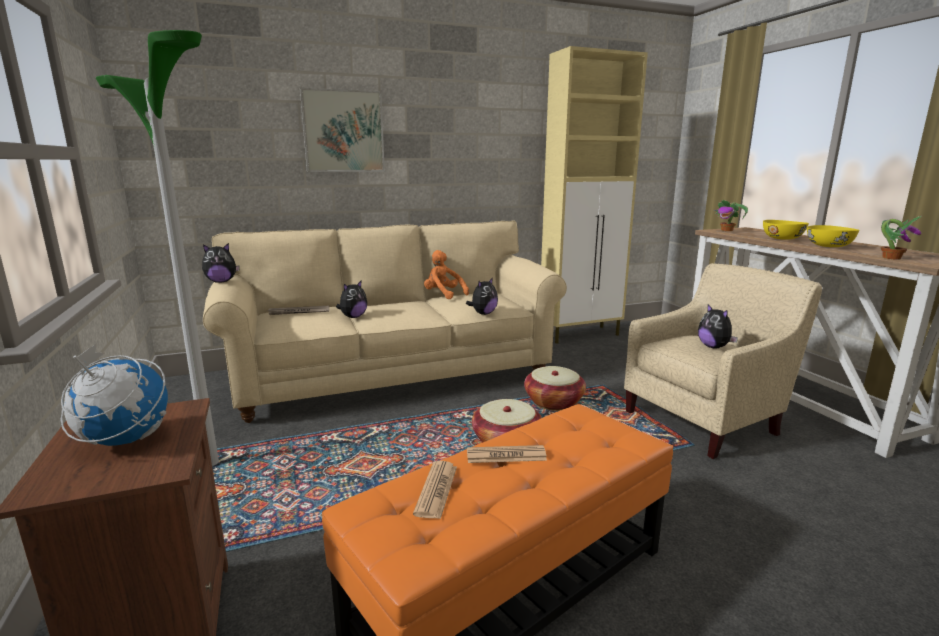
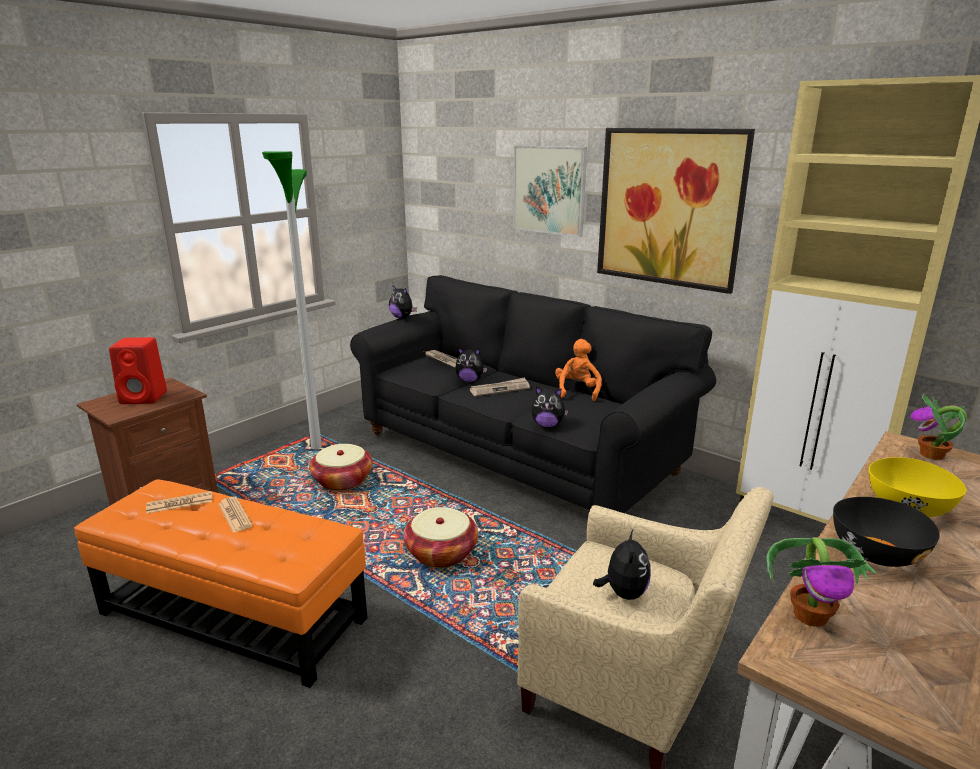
camera: 60 degrees right, 5 degrees up
globe [61,343,168,446] -> red speaker [109,337,167,404]
beige sofa [203,220,567,423] -> black sofa [350,275,716,513]
basket [524,366,586,411] -> basket moved to [309,444,373,491]
plush toy [698,304,738,349] -> plush toy turned 150 degrees clockwise [593,530,651,600]
yellow bowl [807,225,859,247] -> black bowl [833,497,940,567]
none -> newspaper [470,377,530,396]
none -> picture [597,128,755,294]

